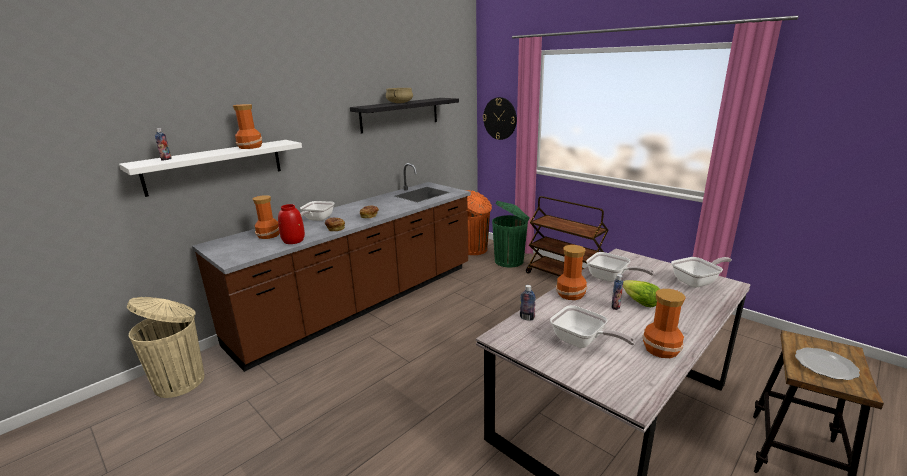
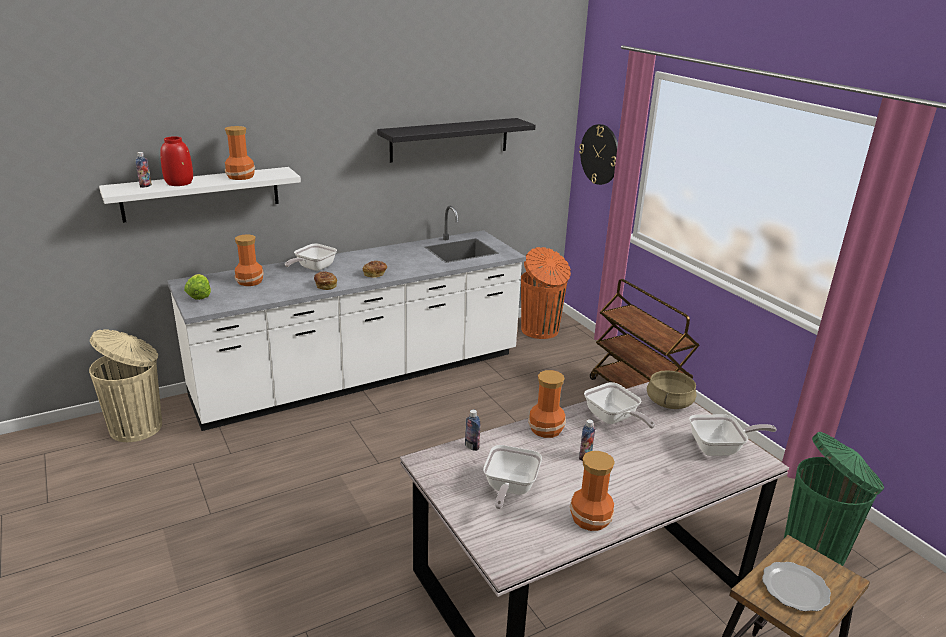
camera: 15 degrees right, 5 degrees up
brown counter [192,163,471,372] -> white counter [167,206,526,431]
red vase [278,204,305,244] -> red vase moved to [160,136,193,186]
beige cooking pot [386,88,413,103] -> beige cooking pot moved to [647,370,697,409]
green trash can [492,201,530,267] -> green trash can moved to [784,432,884,566]
frying pan [550,305,636,348] -> frying pan turned 45 degrees clockwise [483,445,542,509]
lettuce [623,280,659,307] -> lettuce moved to [184,274,211,300]

